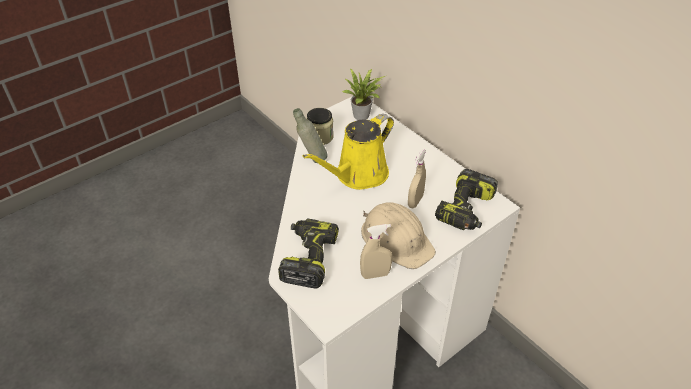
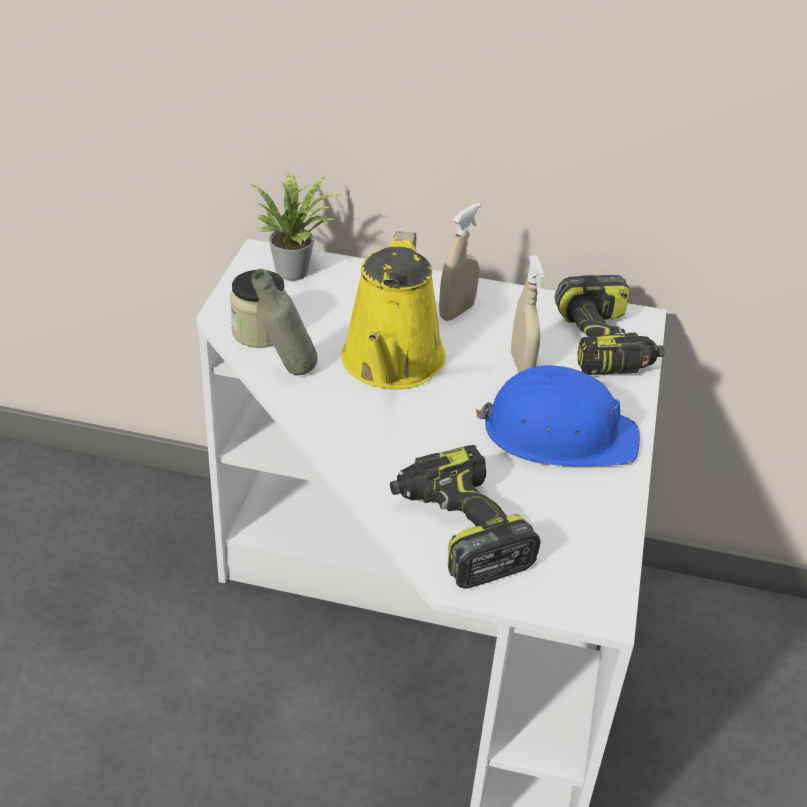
camera: 40 degrees left, 5 degrees down
beige spray bottle [360,224,392,279] -> beige spray bottle moved to [439,203,481,321]
beige hard hat [361,203,436,269] -> blue hard hat [476,365,640,466]

